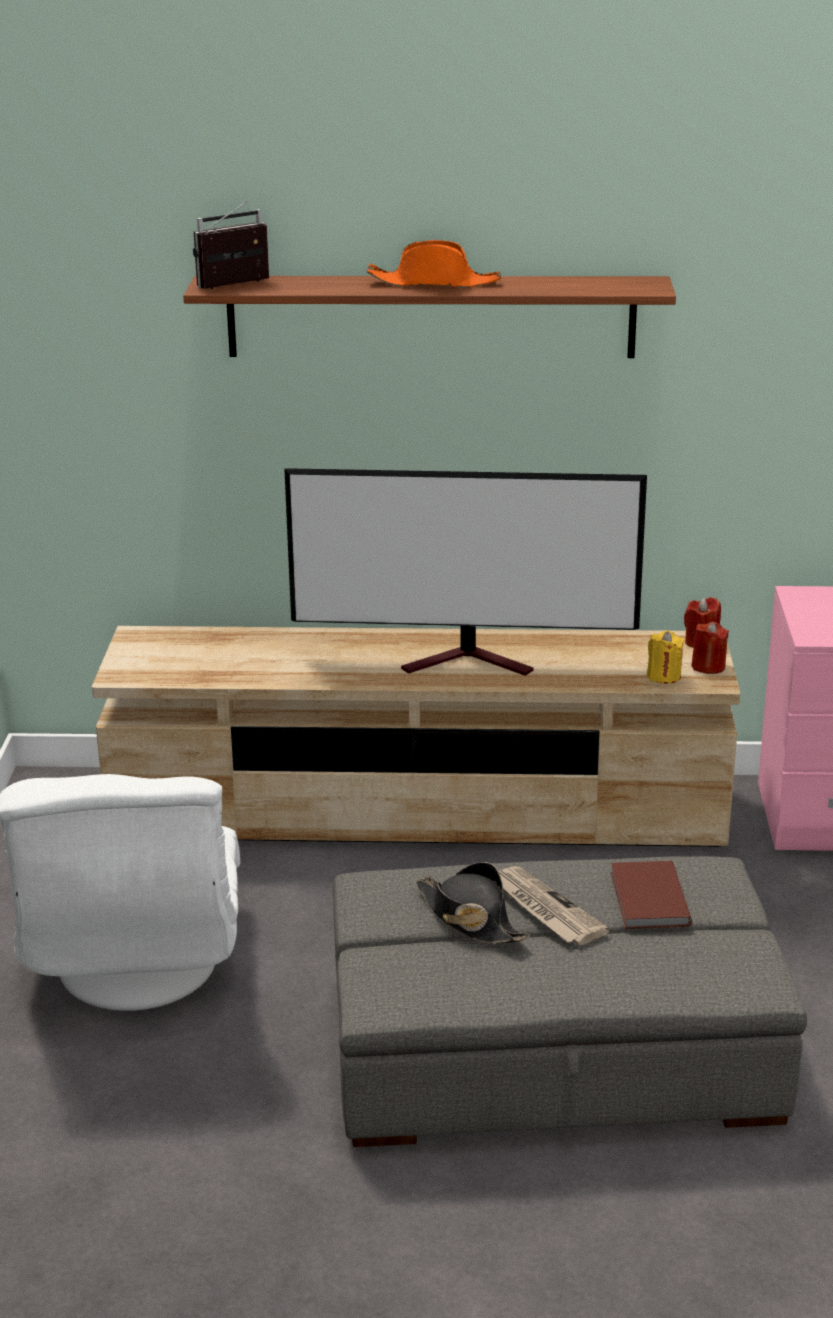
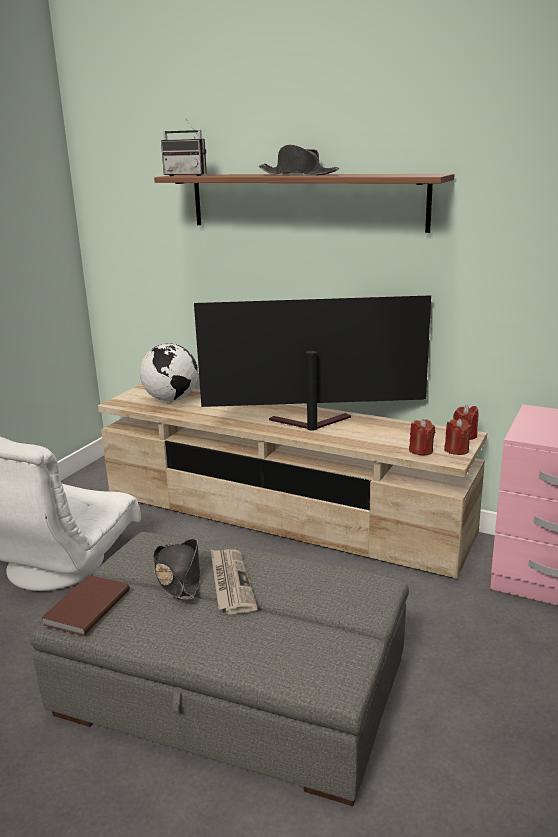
camera: 25 degrees right, 5 degrees down
radio [193,200,269,289] -> radio turned 150 degrees counterclockwise [161,119,207,176]
television [284,468,647,676] -> television turned 150 degrees clockwise [194,295,431,431]
orange hat [366,240,501,287] -> black hat [259,145,339,175]
brown book [611,861,692,929] -> brown book moved to [41,575,130,636]
yellow candle [647,630,684,683] -> red candle [409,419,435,455]
none -> globe [140,343,198,402]

